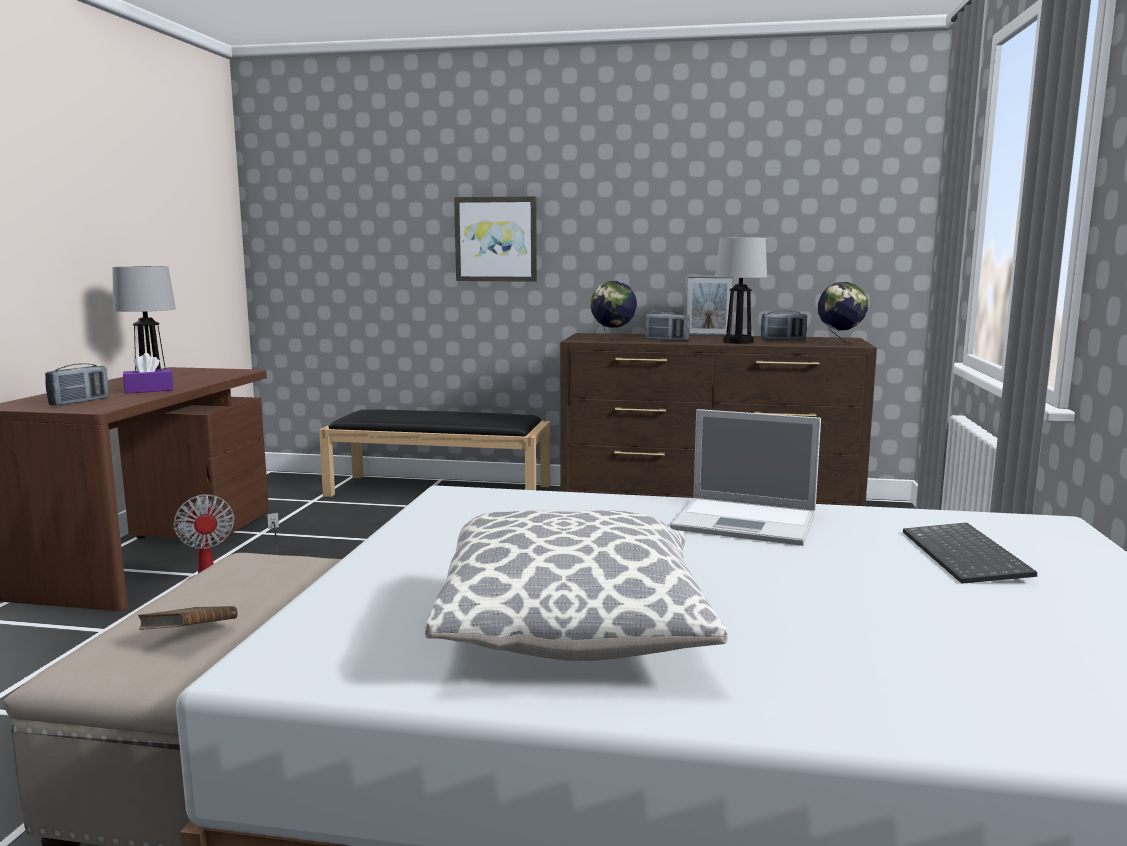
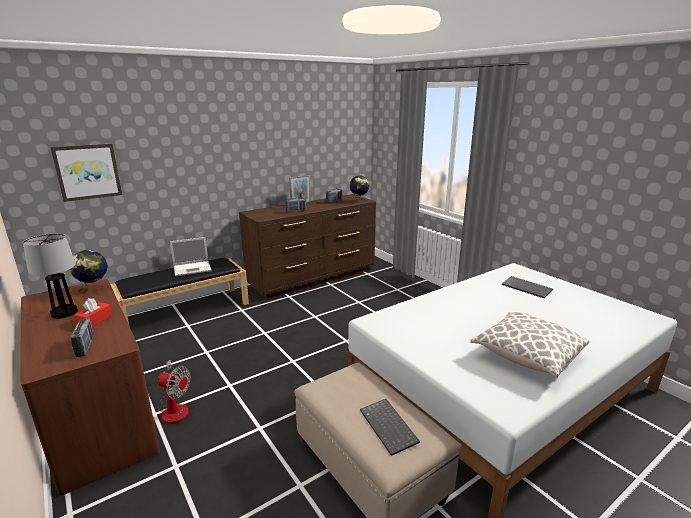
camera: 45 degrees left, 10 degrees up
purple tissue box [123,353,173,394] -> red tissue box [74,298,112,327]
brown book [138,606,238,630] -> keyboard [360,399,420,456]
picture [454,196,537,282] -> picture moved to [50,144,122,202]
globe [590,281,637,341] -> globe moved to [70,250,108,292]
laptop [670,409,821,546] -> laptop moved to [170,237,212,277]
table lamp [715,238,767,344] -> none

